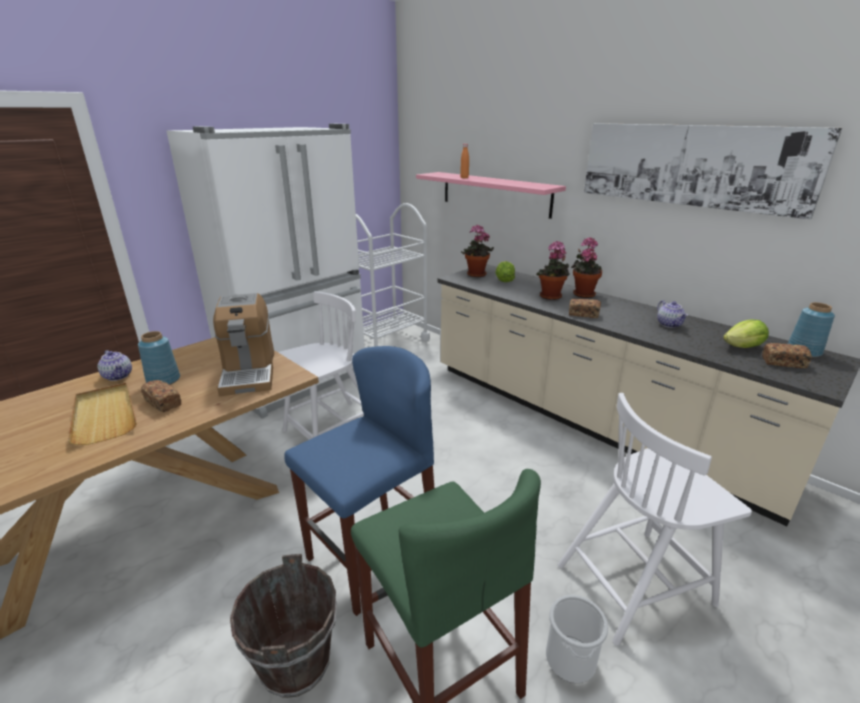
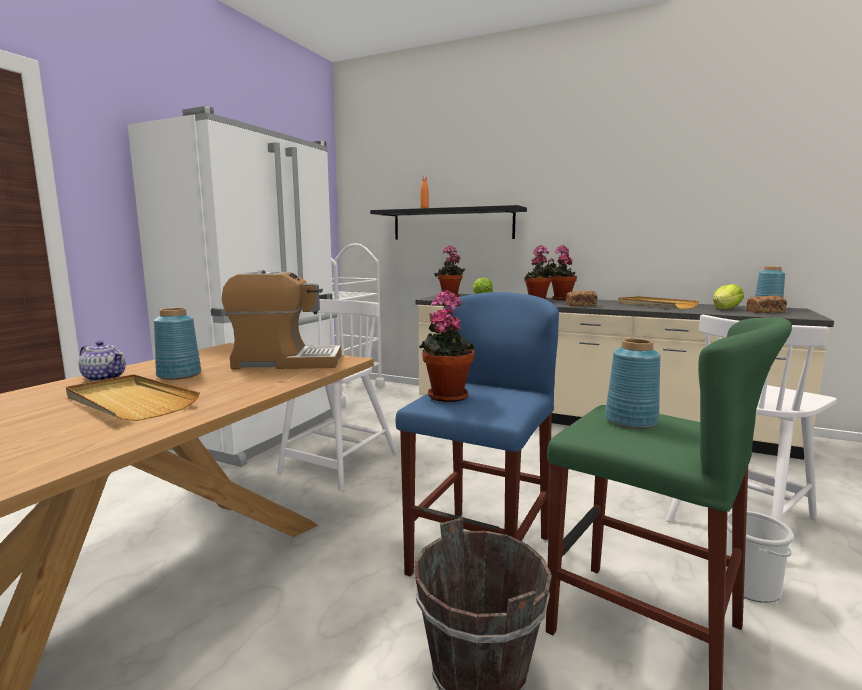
camera: 20 degrees left, 15 degrees down
bread [141,380,181,412] -> none
coffee machine [213,293,274,396] -> coffee machine turned 60 degrees counterclockwise [222,270,342,370]
pink shelf [416,172,566,219] -> black shelf [370,205,527,240]
picture [584,123,842,220] -> none
teapot [657,300,688,328] -> beige tray [618,296,699,309]
none -> potted plant [419,290,476,402]
none -> blue vase [605,338,661,429]

